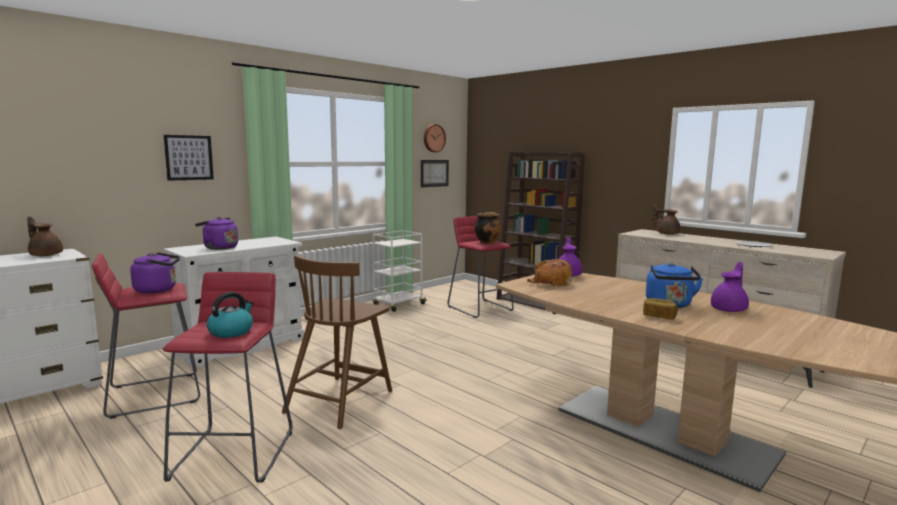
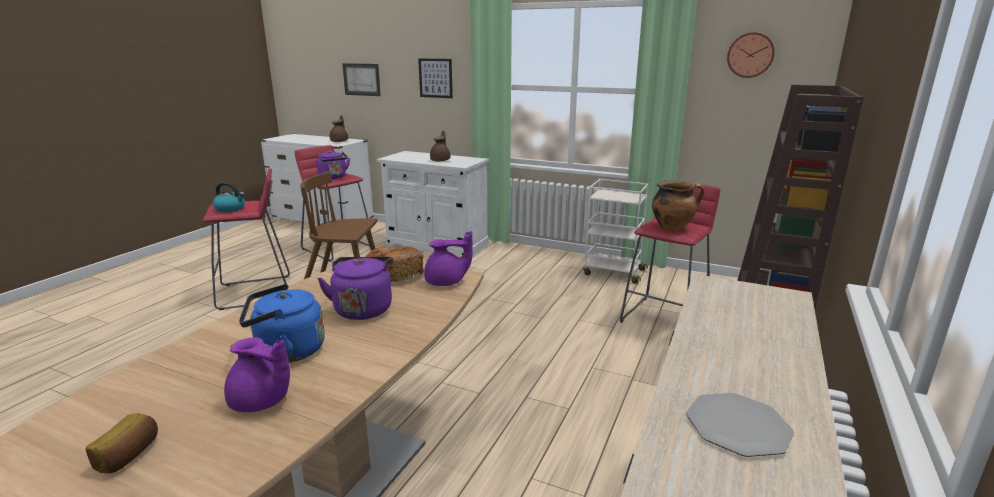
camera: 70 degrees right, 10 degrees up
purple kettle [195,217,238,250] -> purple kettle moved to [317,257,393,320]
picture [421,160,449,187] -> picture moved to [342,63,381,96]
bread [643,298,678,320] -> bread moved to [85,413,158,474]
brown teapot [652,204,680,235] -> brown teapot moved to [430,130,451,161]

